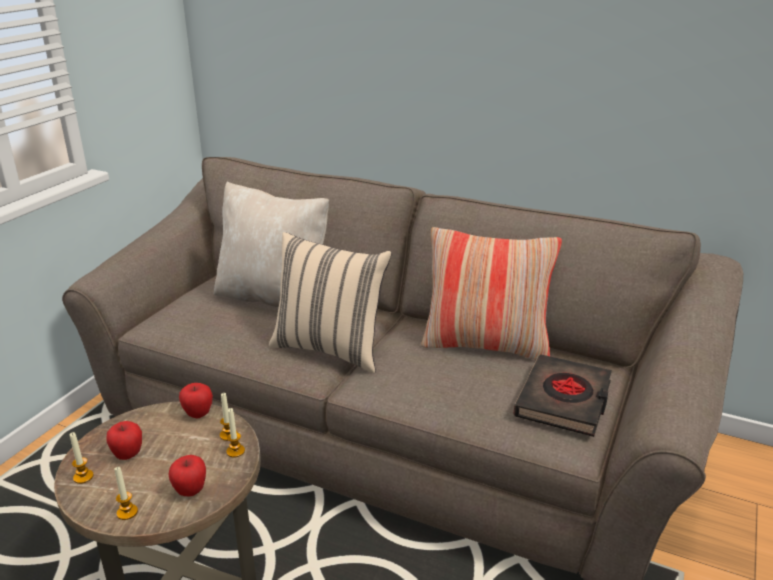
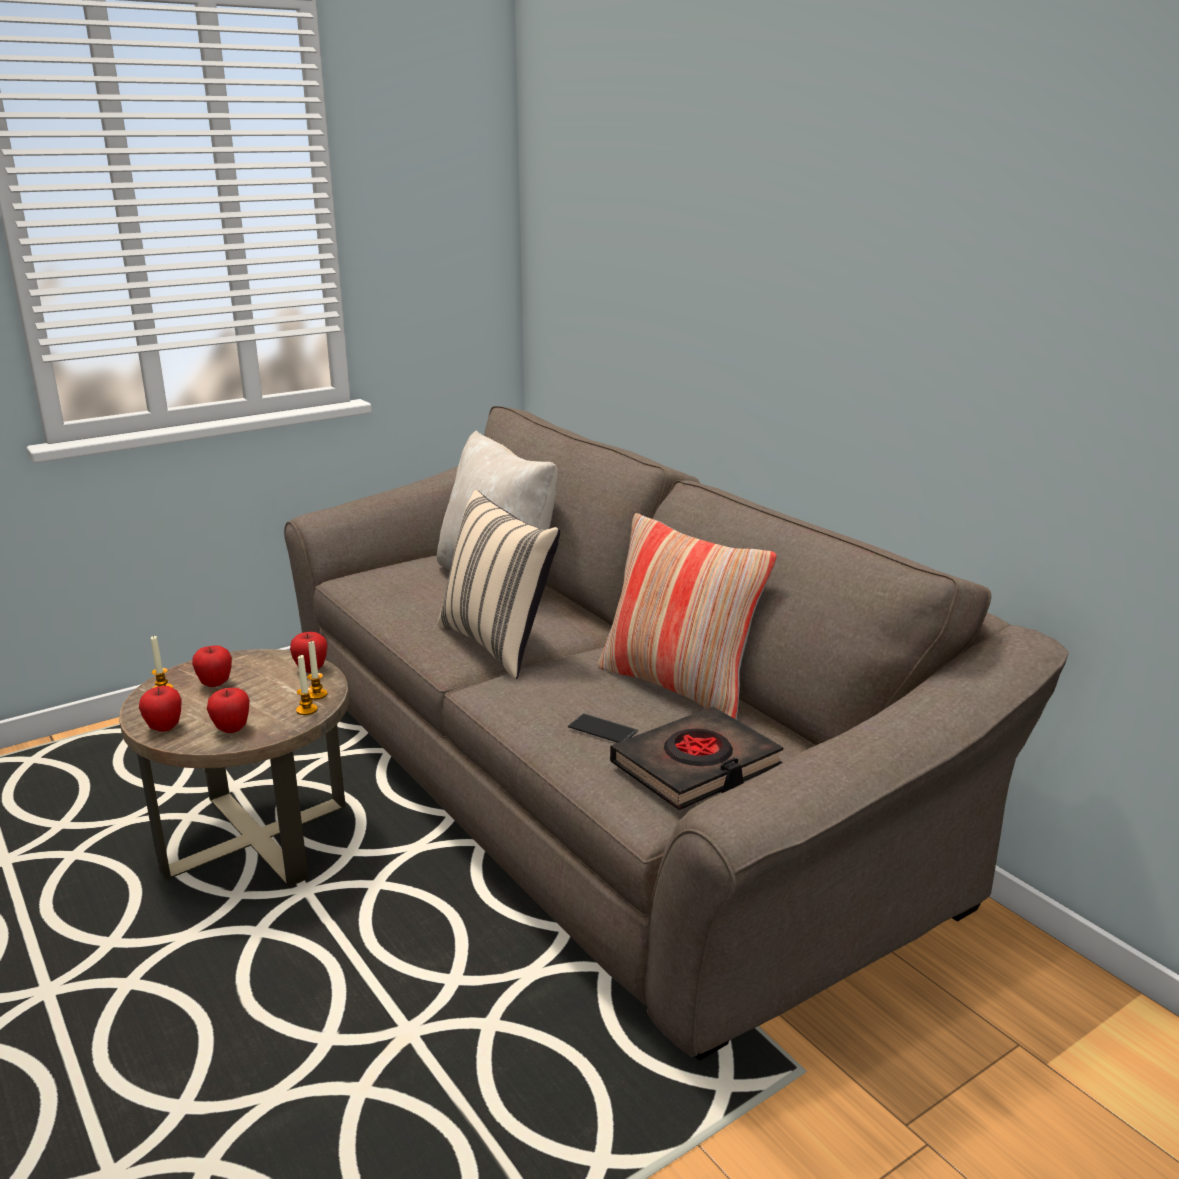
camera: 30 degrees right, 5 degrees down
candle [114,467,138,520] -> apple [139,686,182,732]
none -> phone [568,713,638,743]

